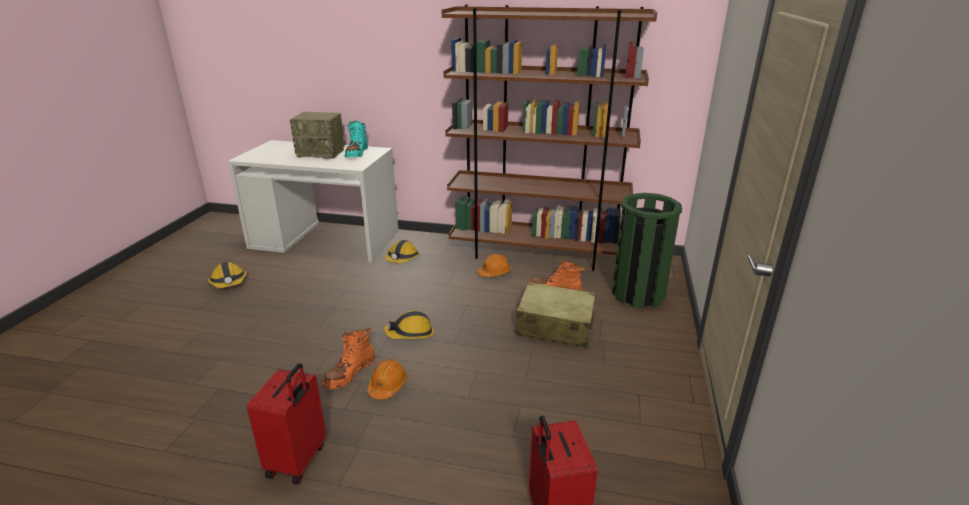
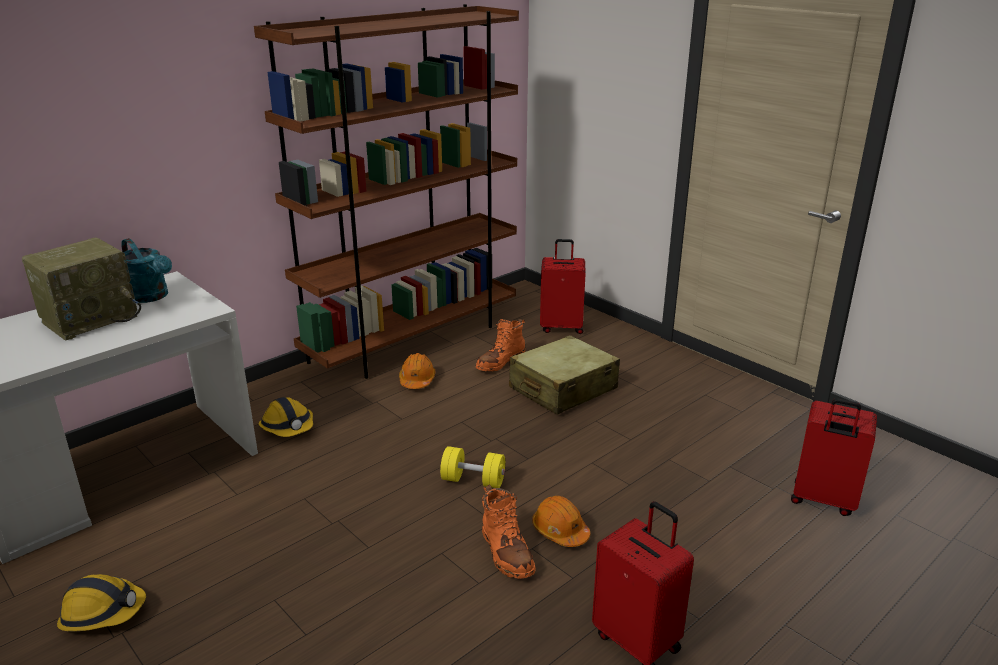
camera: 55 degrees left, 0 degrees up
turquoise boot [345,121,368,158] -> turquoise watering can [121,238,172,303]
hard hat [384,310,434,339] -> yellow dumbbell [440,446,505,488]
green trash can [612,193,682,309] -> red suitcase [540,239,586,334]

